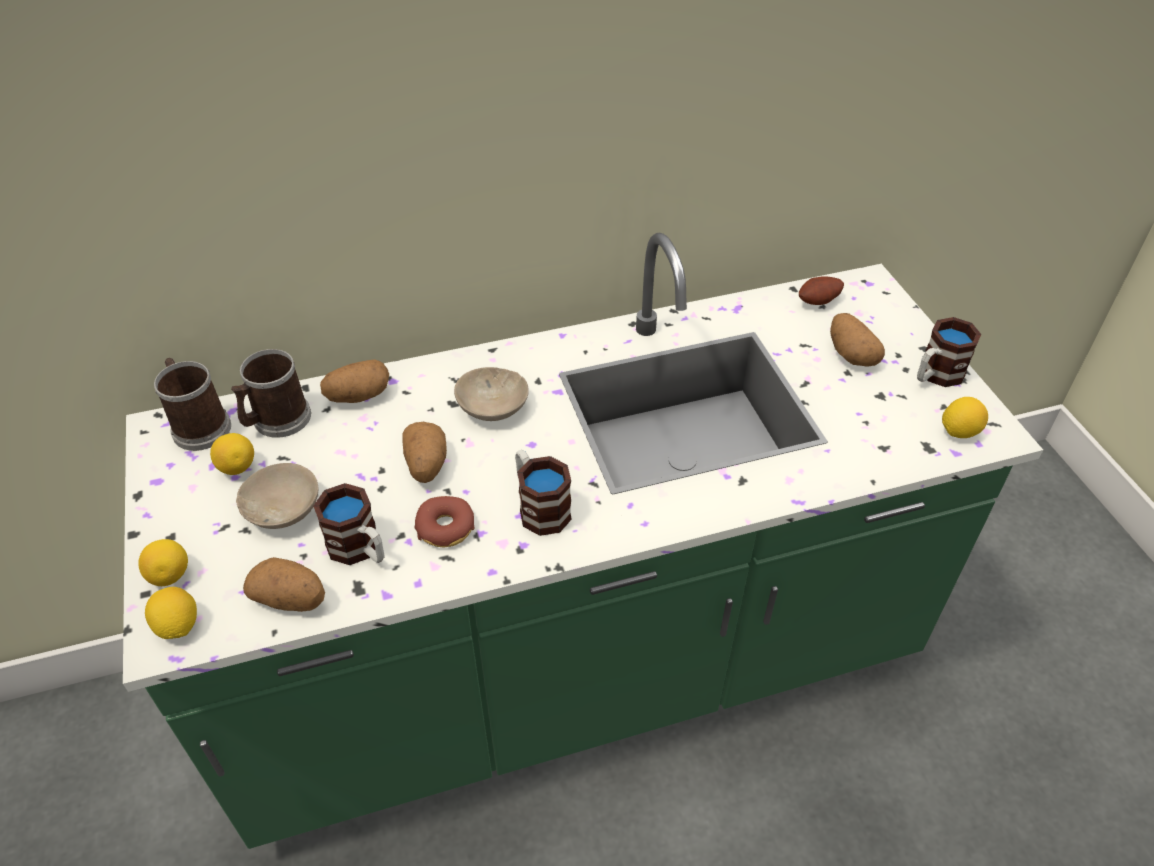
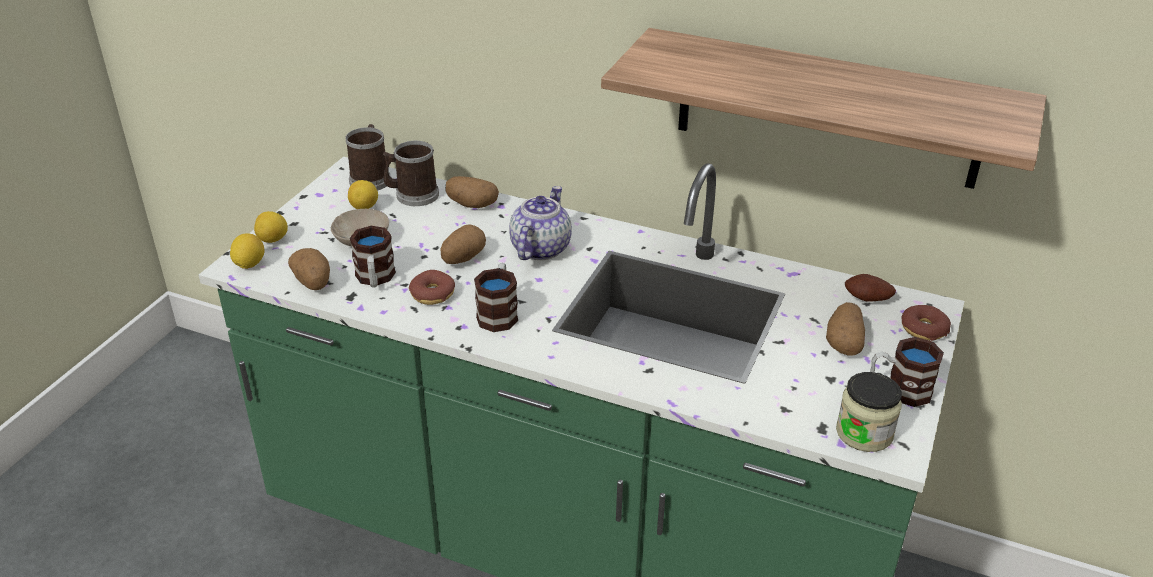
camera: 40 degrees right, 10 degrees down
beige bowl [454,367,529,421] -> teapot [509,186,572,260]
lemon [942,397,988,438] -> jar [836,372,902,452]
none -> shelf [601,28,1046,189]
none -> donut [901,305,951,341]

